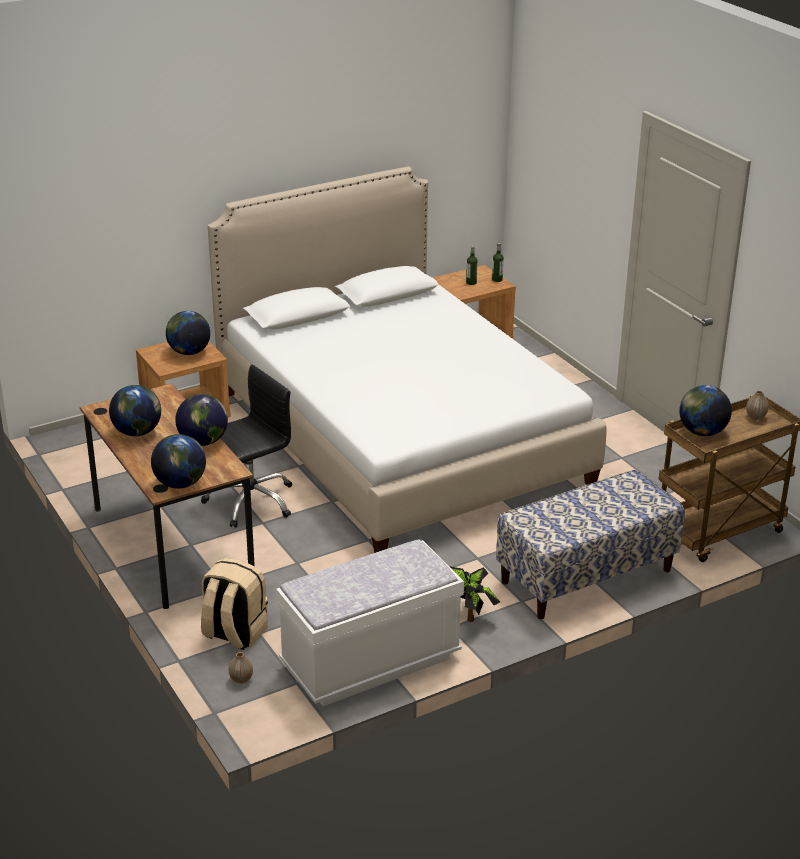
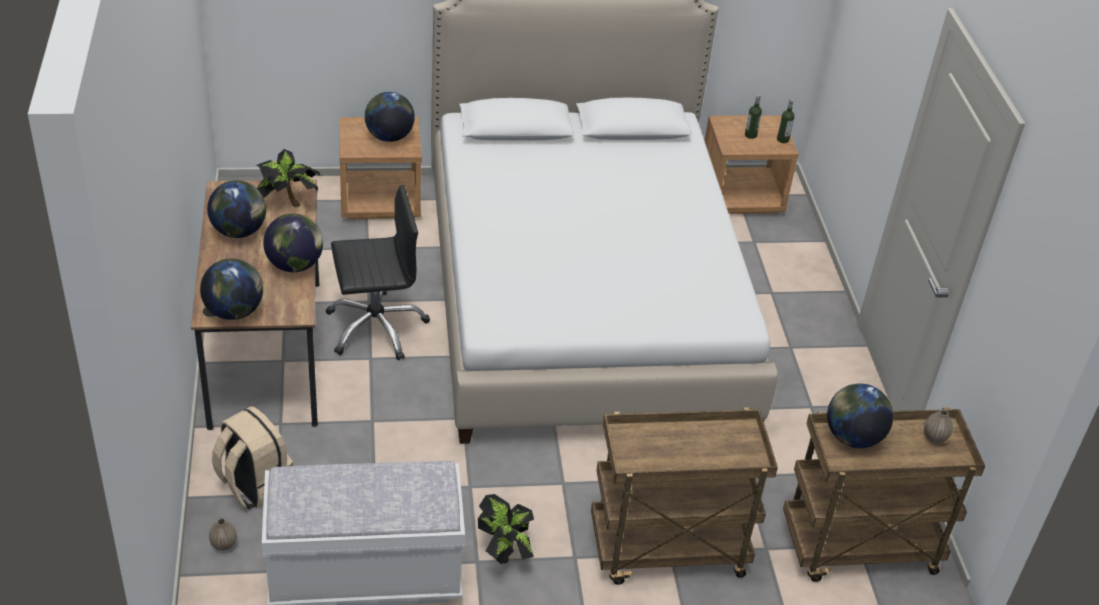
camera: 20 degrees right, 10 degrees up
bench [496,470,685,619] -> brown cart [591,408,778,585]
none -> potted plant [256,149,320,207]

